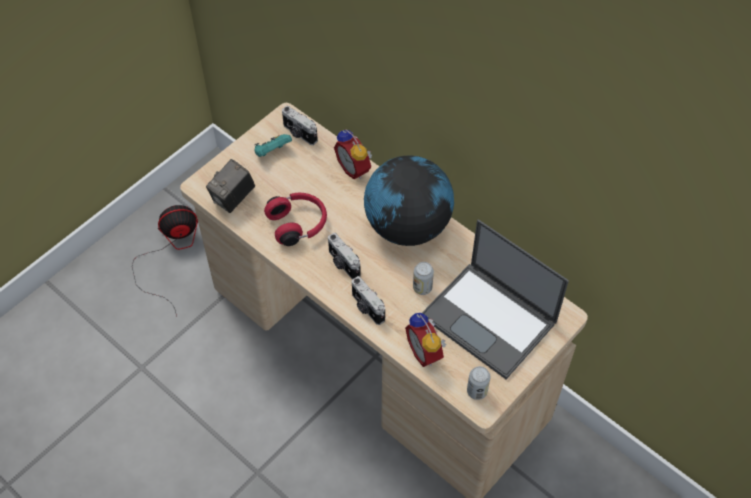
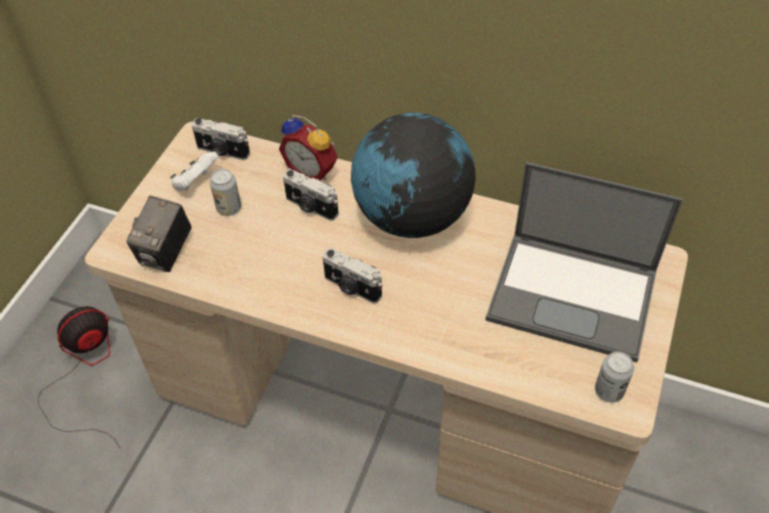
camera: 20 degrees left, 5 degrees down
turquoise game controller [255,134,292,157] -> white game controller [170,151,219,191]
red headphones [264,193,327,246] -> none
camera [352,276,385,325] -> camera moved to [283,169,339,221]
alarm clock [405,313,446,367] -> none
can [413,262,434,295] -> can moved to [210,169,241,216]

